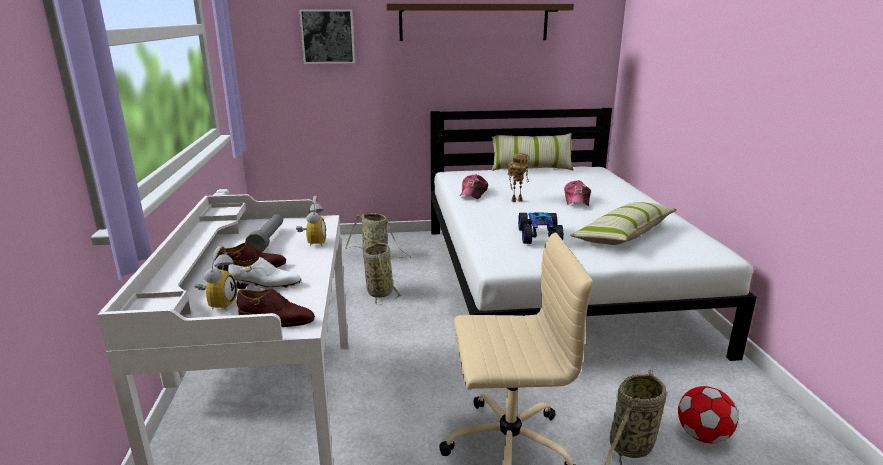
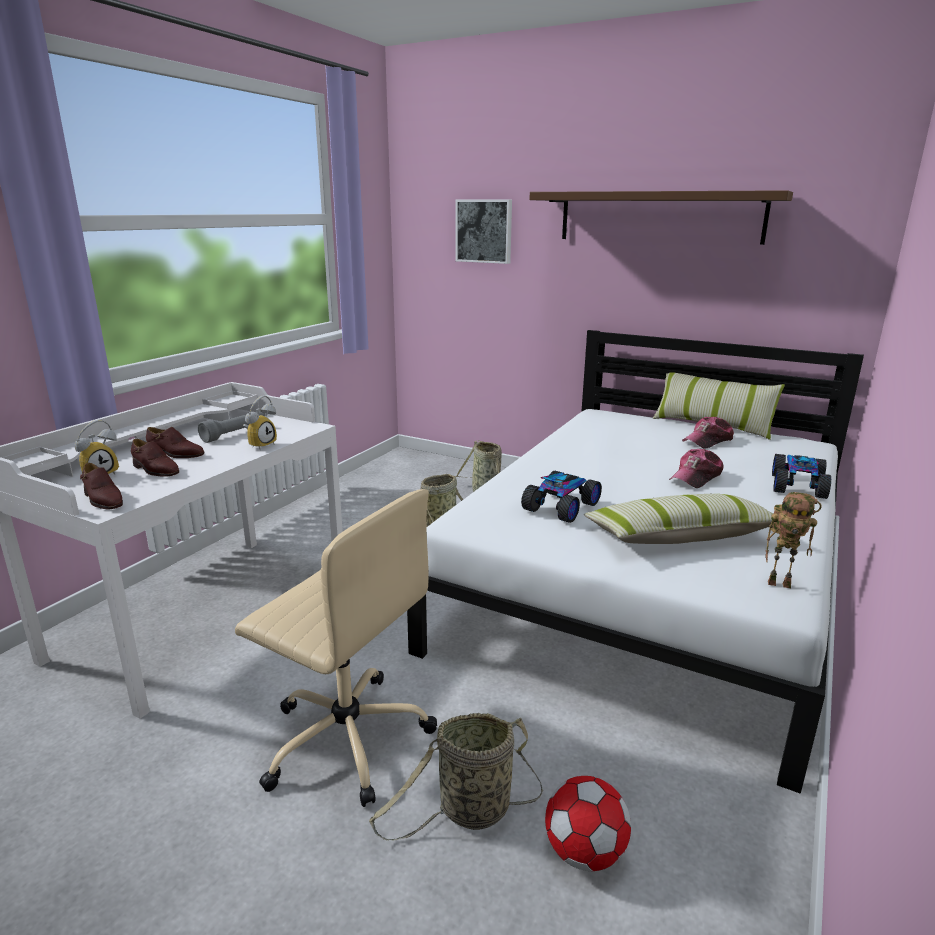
camera: 35 degrees right, 0 degrees up
white shoe [228,257,301,290] -> brown shoe [131,439,179,477]
cap [459,174,488,199] -> cap moved to [682,417,734,448]
toy robot [508,153,529,202] -> toy robot moved to [766,492,822,588]
none -> toy car [772,454,831,499]

